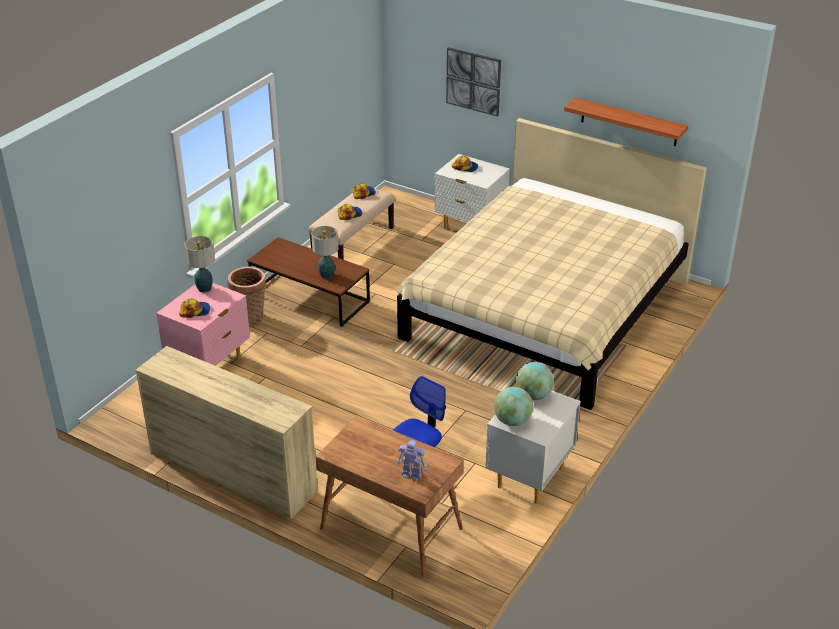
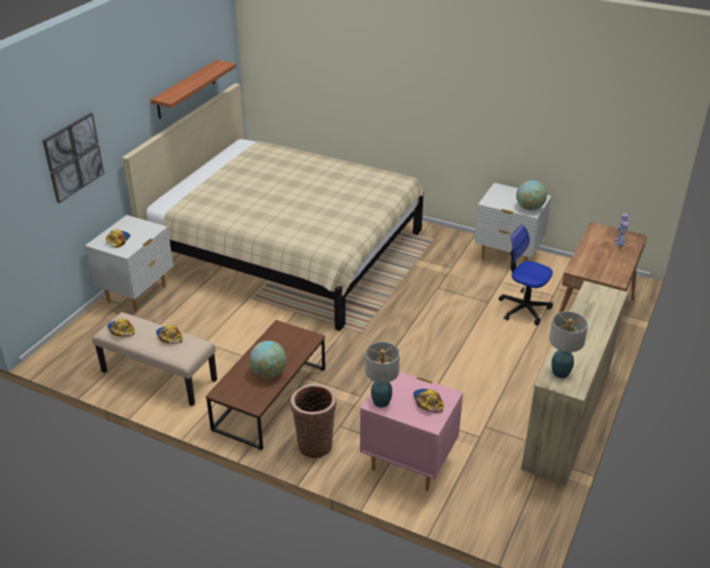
camera: 95 degrees left, 0 degrees up
table lamp [311,226,339,279] -> table lamp moved to [549,311,588,378]
globe [516,362,554,400] -> globe moved to [250,341,287,378]

